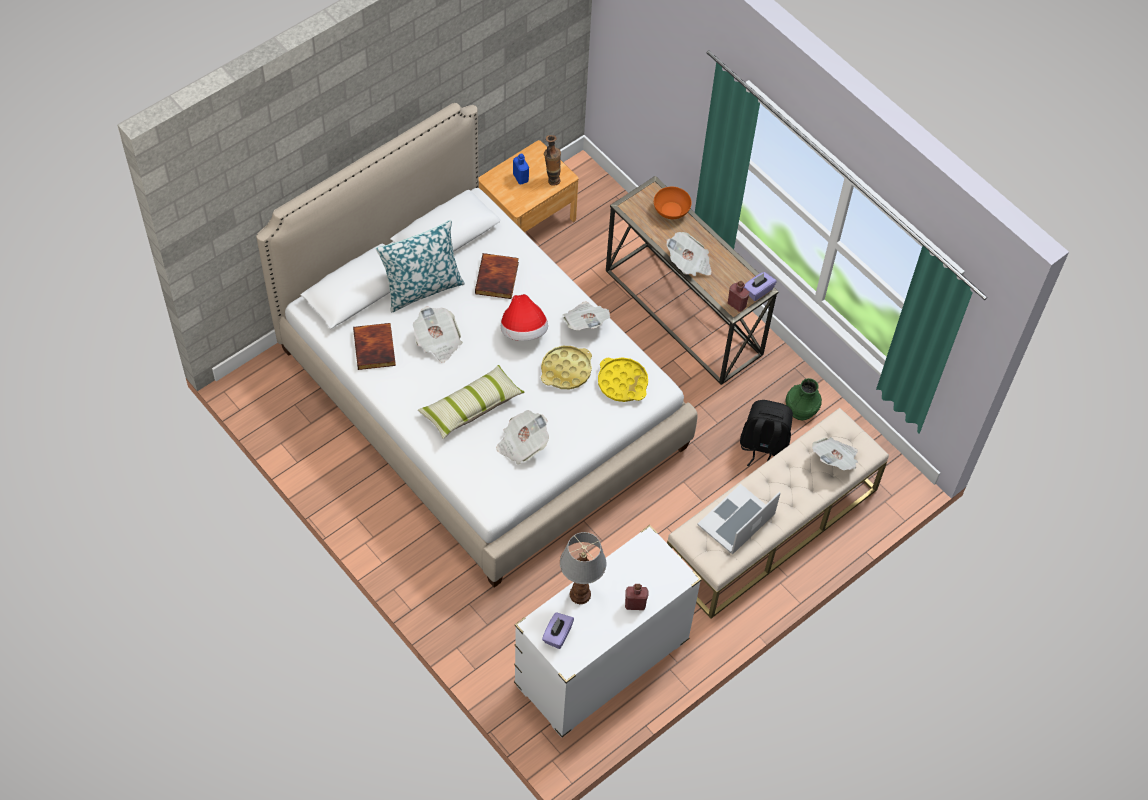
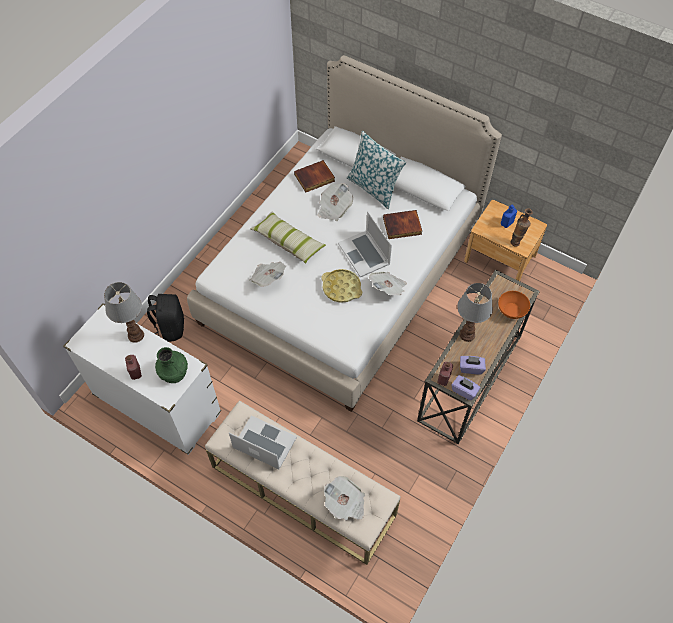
camera: 75 degrees right, 0 degrees up
hat [501,294,548,341] -> laptop [338,212,392,277]
purple tissue box [542,612,574,649] -> purple tissue box moved to [460,356,486,375]
yellow tray [598,358,648,402] -> none
newspaper [666,232,712,276] -> table lamp [457,283,493,342]
black backpack [740,400,793,466] -> black backpack moved to [147,294,184,342]
green vase [785,378,822,420] -> green vase moved to [155,347,188,383]

